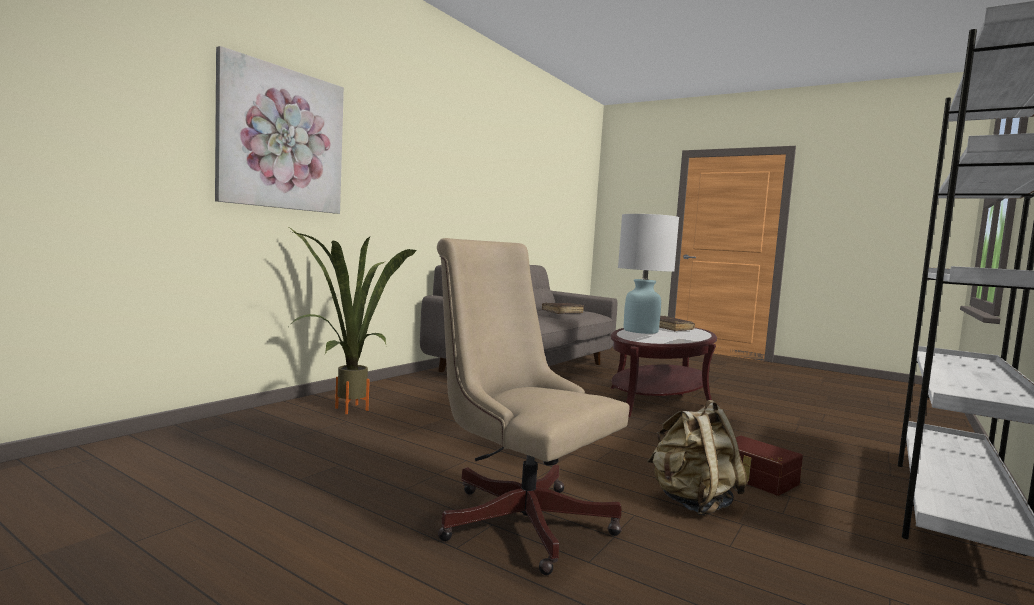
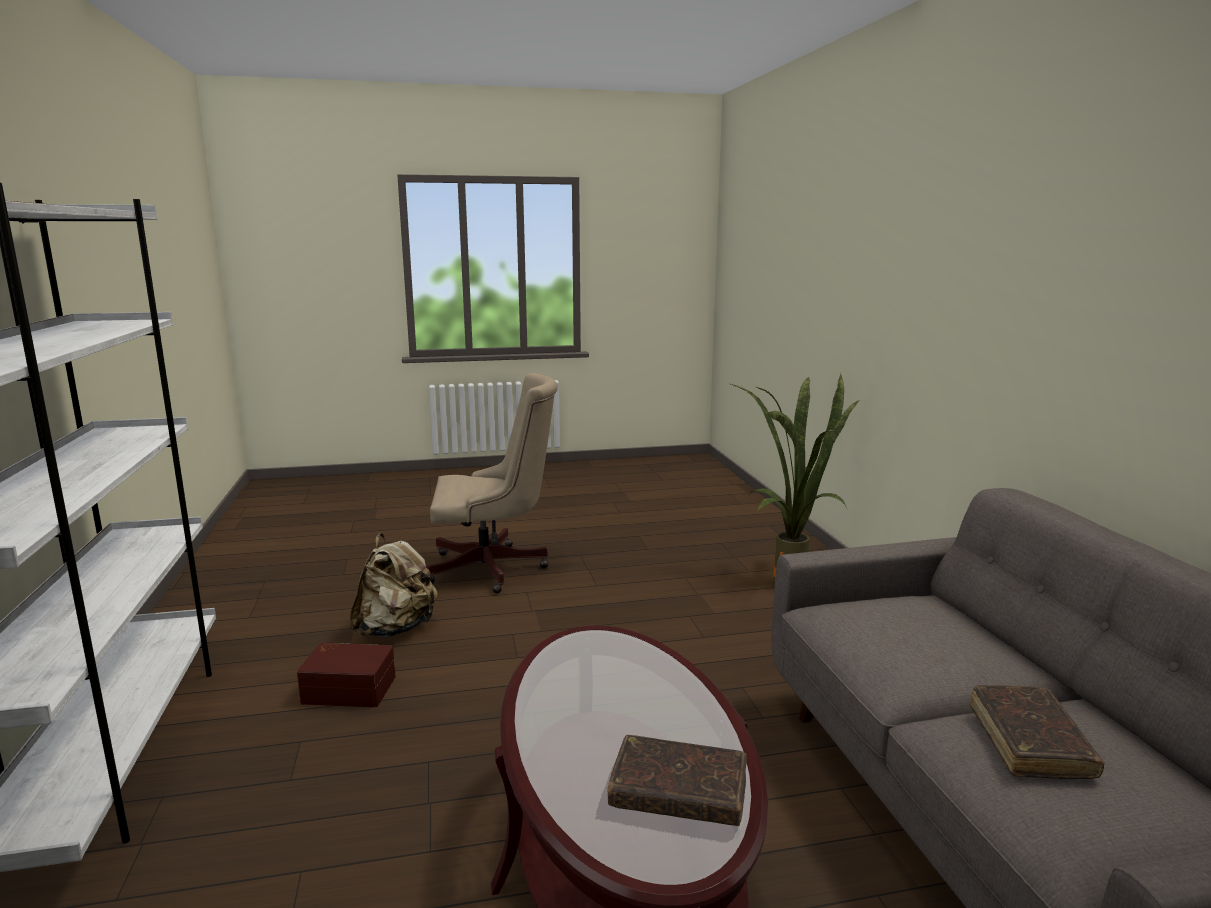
camera: 135 degrees right, 10 degrees up
picture [215,46,344,214] -> none
white table lamp [618,214,679,334] -> none

